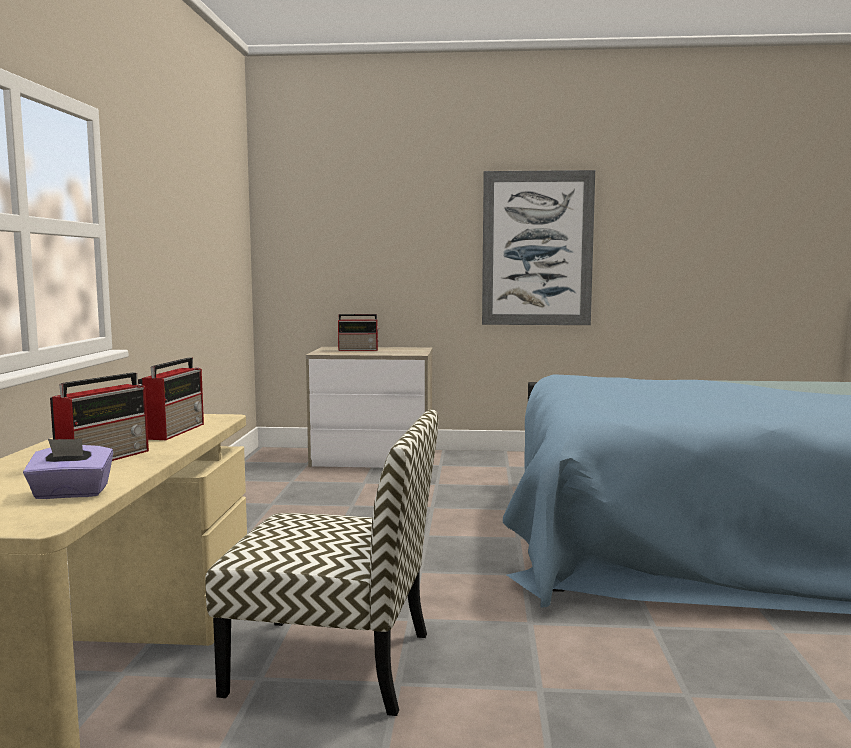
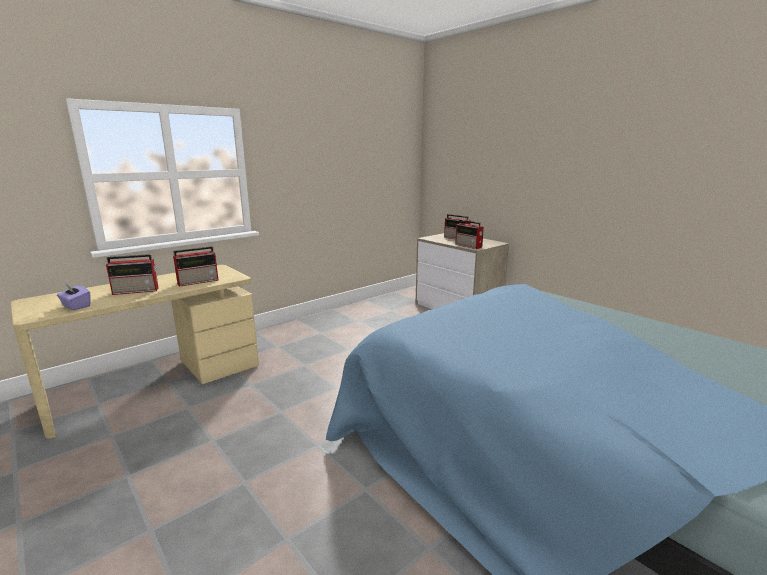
camera: 45 degrees right, 10 degrees up
chair [205,409,439,716] -> none
picture [482,170,595,325] -> none
none -> radio [455,220,484,249]

